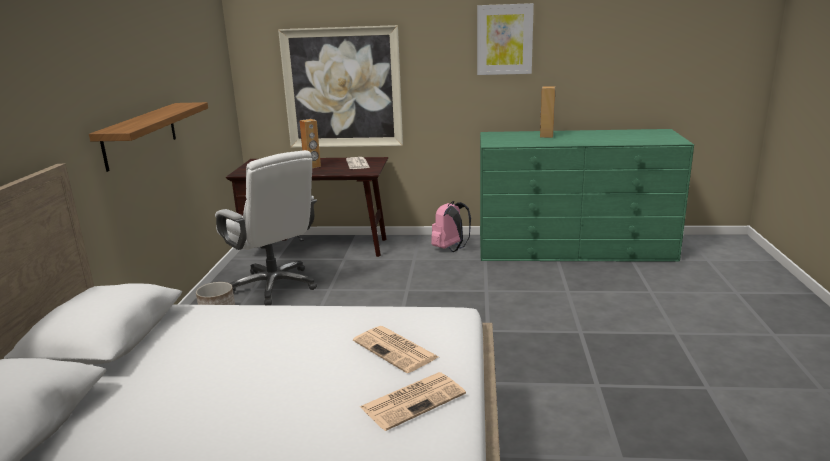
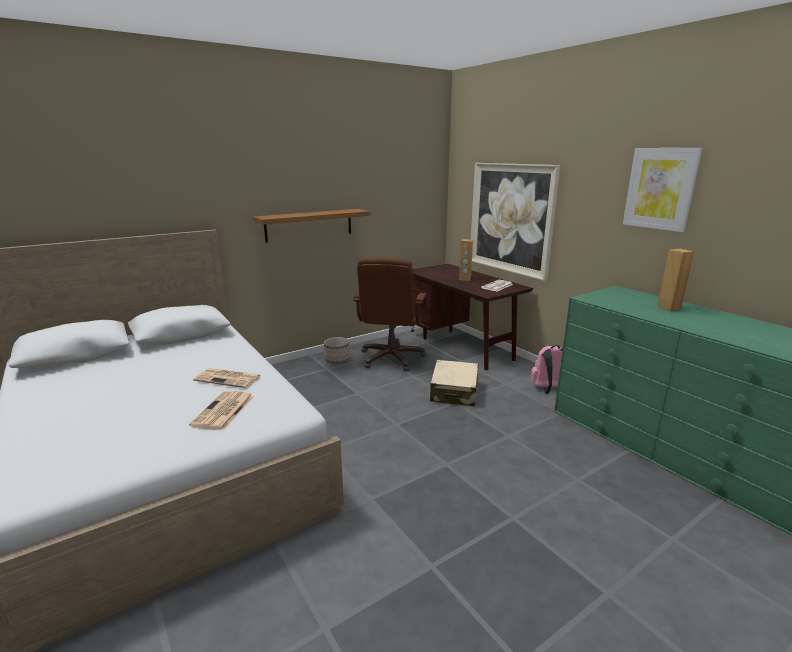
camera: 50 degrees right, 0 degrees up
white office chair [215,150,317,305] -> brown office chair [353,257,427,371]
newspaper [360,372,466,431] -> newspaper moved to [193,368,260,388]
none -> beige suitcase [430,360,479,406]

